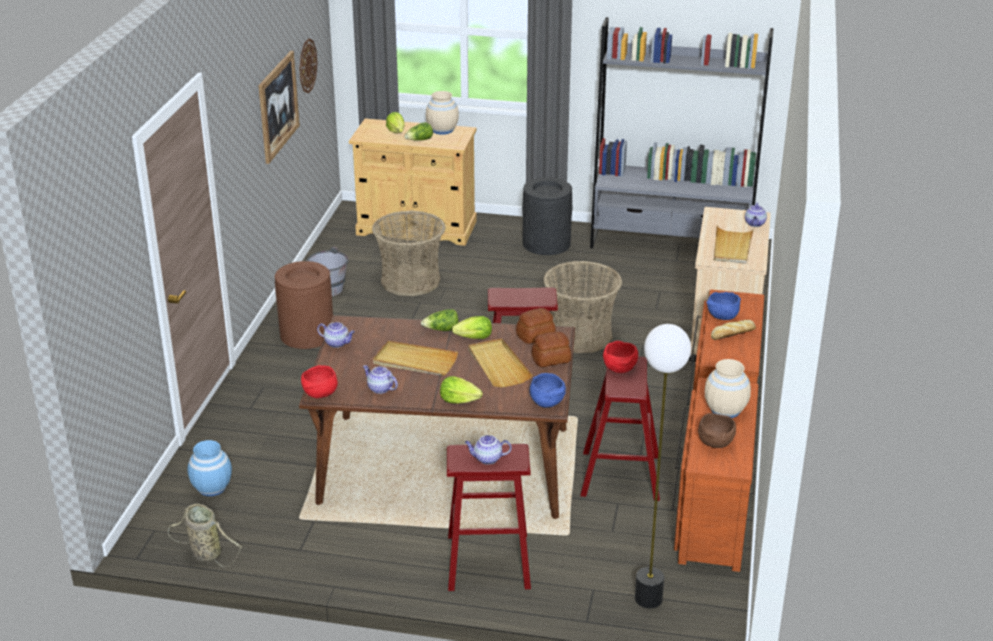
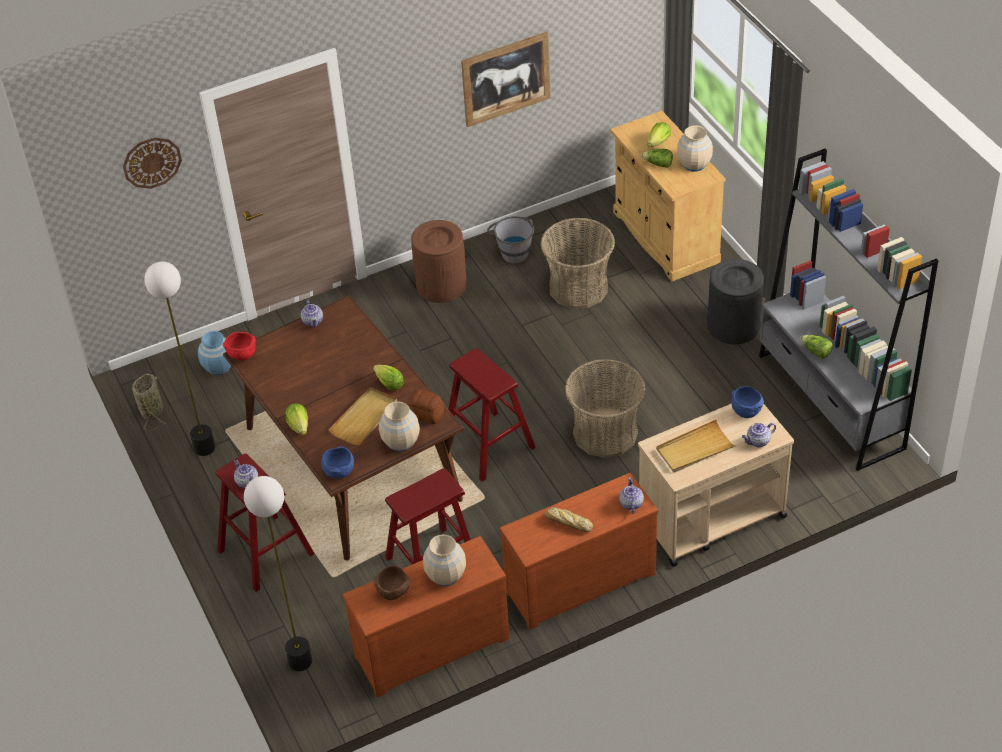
camera: 55 degrees right, 15 degrees up
wall clock [299,38,318,93] -> wall clock moved to [123,137,182,189]
teapot [363,365,398,394] -> teapot moved to [619,477,644,514]
beige tray [373,341,458,376] -> none
lettuce [421,309,459,331] -> lettuce moved to [800,335,833,359]
bread [532,332,571,367] -> beige vase [379,401,420,452]
red bowl [603,341,638,373] -> none
blue bowl [706,292,741,320] -> blue bowl moved to [731,386,764,418]
none -> floor lamp [144,261,215,456]

